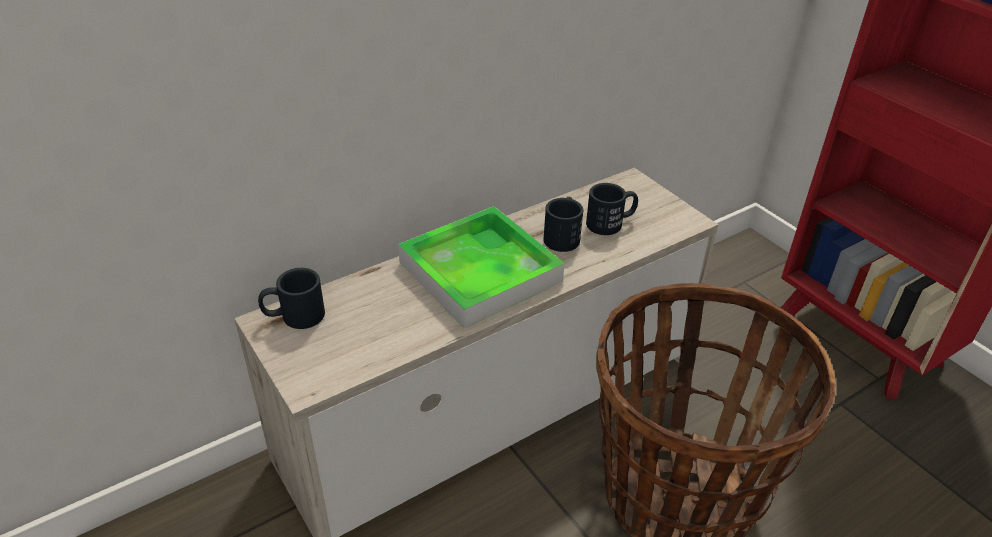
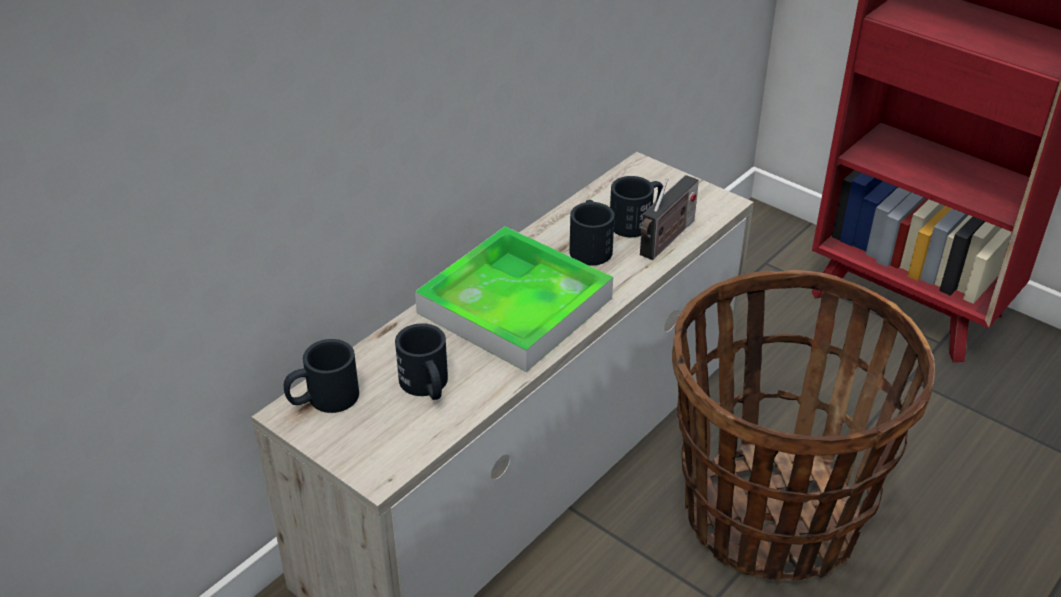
camera: 15 degrees left, 0 degrees up
none -> black mug [395,323,448,400]
none -> radio [640,175,699,260]

